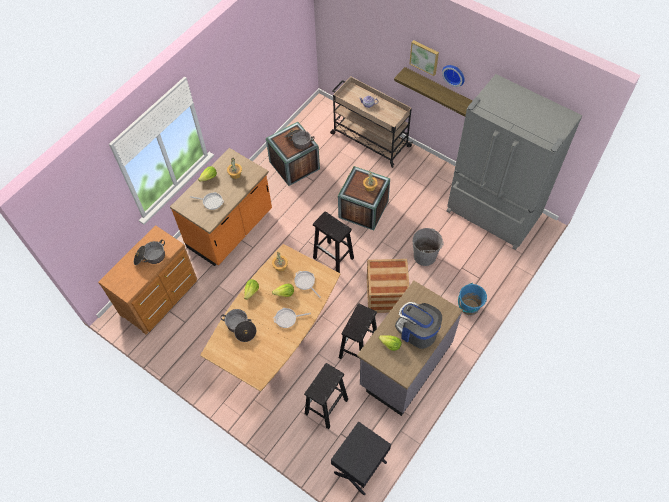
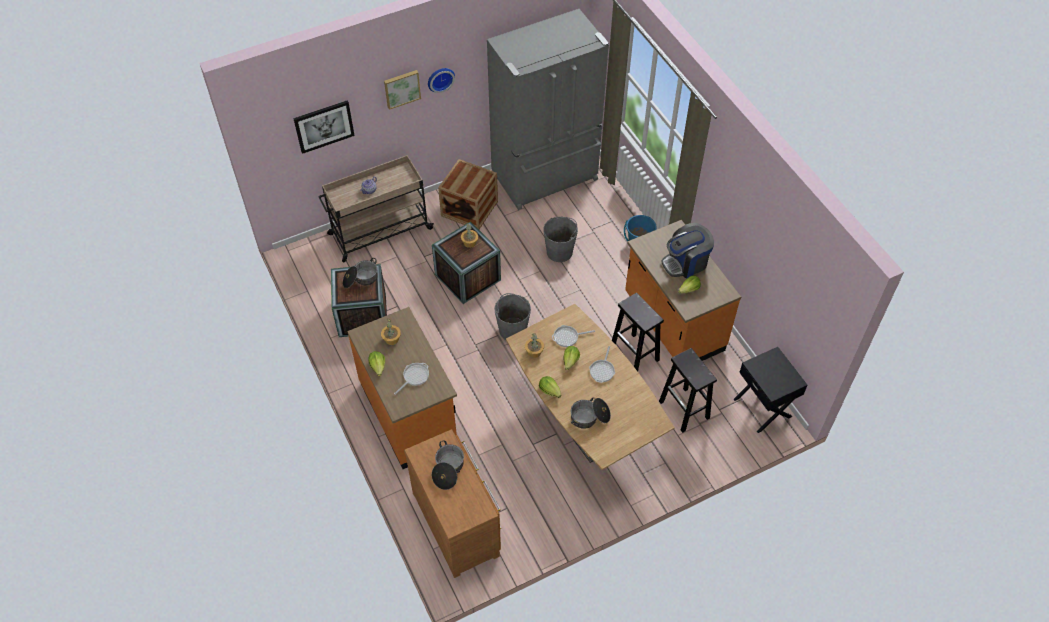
camera: 65 degrees left, 5 degrees down
black stool [313,211,354,273] -> grey bucket [494,293,531,340]
grey counter [357,281,463,416] -> orange counter [625,220,741,361]
crate [367,259,409,313] -> crate moved to [438,159,498,229]
shelf [394,67,472,116] -> none
none -> picture [293,100,355,154]

